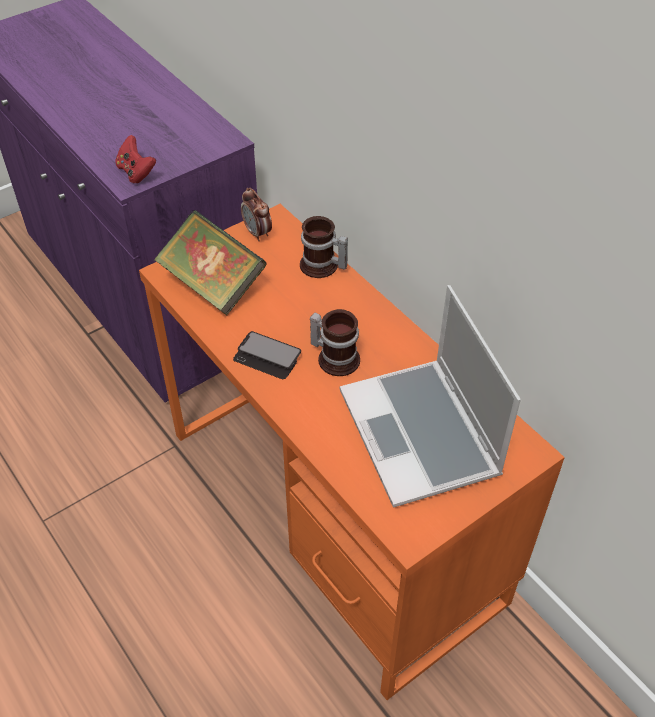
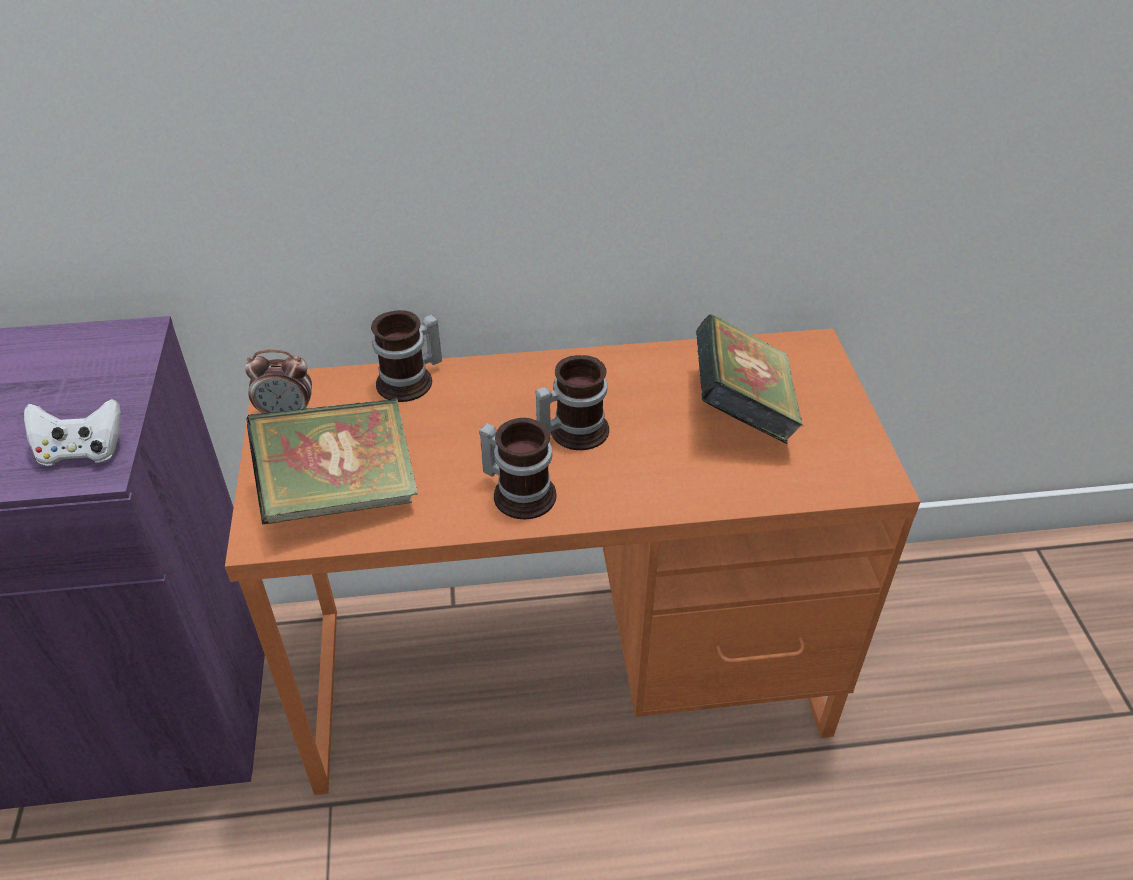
camera: 60 degrees left, 5 degrees down
red game controller [115,135,156,183] -> white game controller [24,399,121,466]
phone [233,331,301,379] -> mug [479,418,556,519]
laptop [340,285,521,508] -> book [696,314,803,444]

